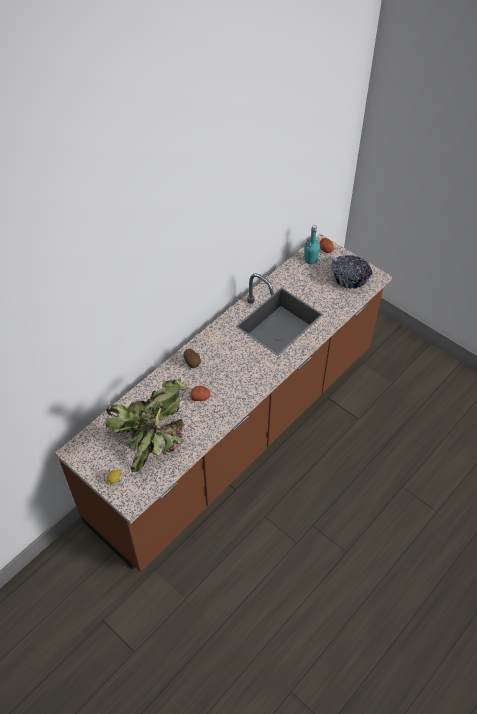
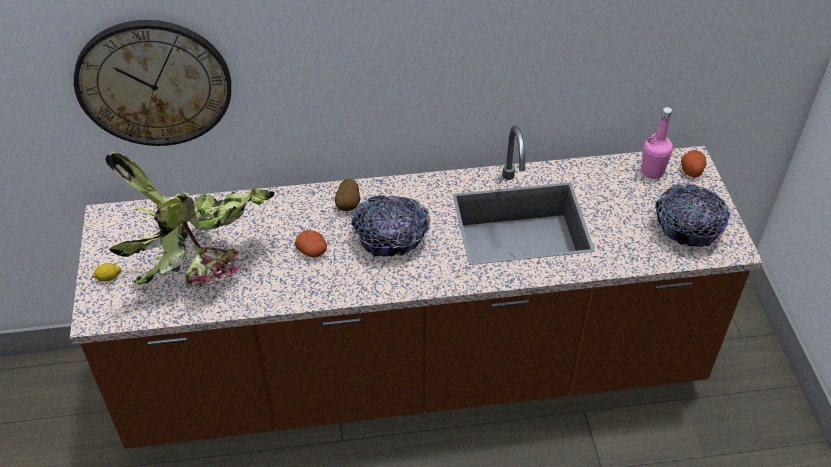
camera: 40 degrees right, 5 degrees down
turquoise bottle [304,225,320,264] -> pink bottle [641,107,673,179]
none -> wall clock [74,20,231,146]
none -> bowl [351,195,430,257]

